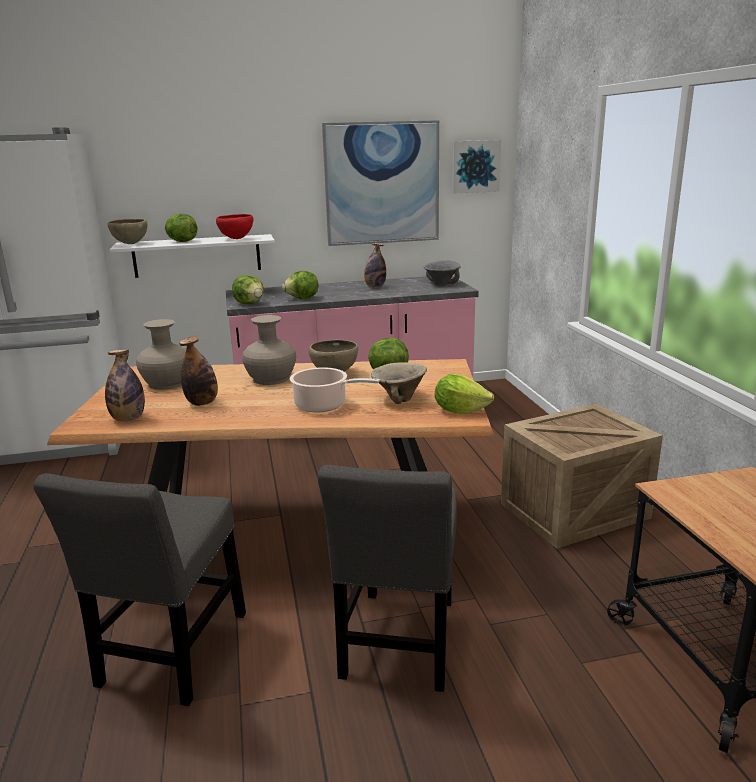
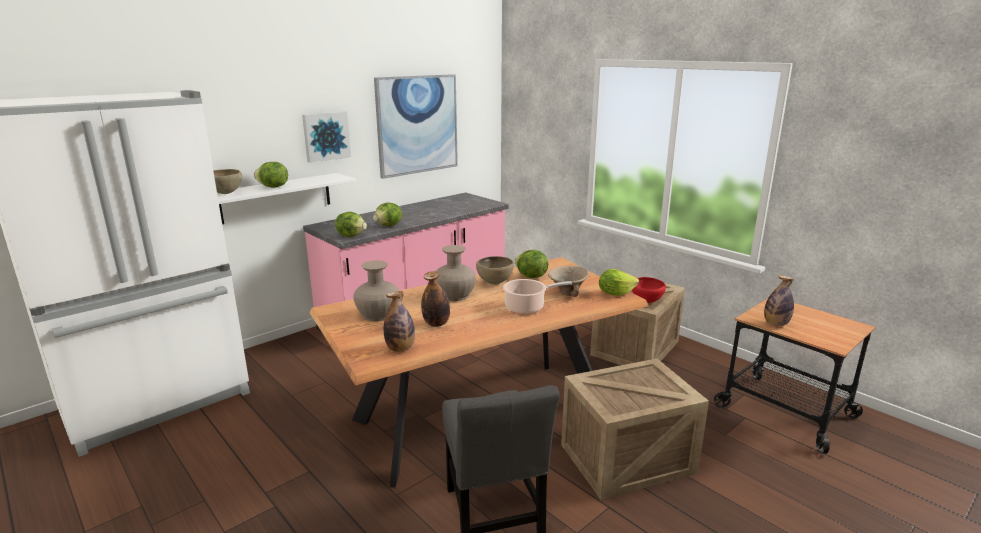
camera: 30 degrees left, 0 degrees up
red bowl [216,214,253,239] -> red bowl moved to [632,277,666,303]
grey chair [318,465,457,692] -> crate [561,359,709,500]
bottle [364,243,386,288] -> bottle moved to [764,276,794,326]
grey bowl [424,260,460,286] -> none
picture [452,140,501,194] -> picture moved to [302,111,351,163]

